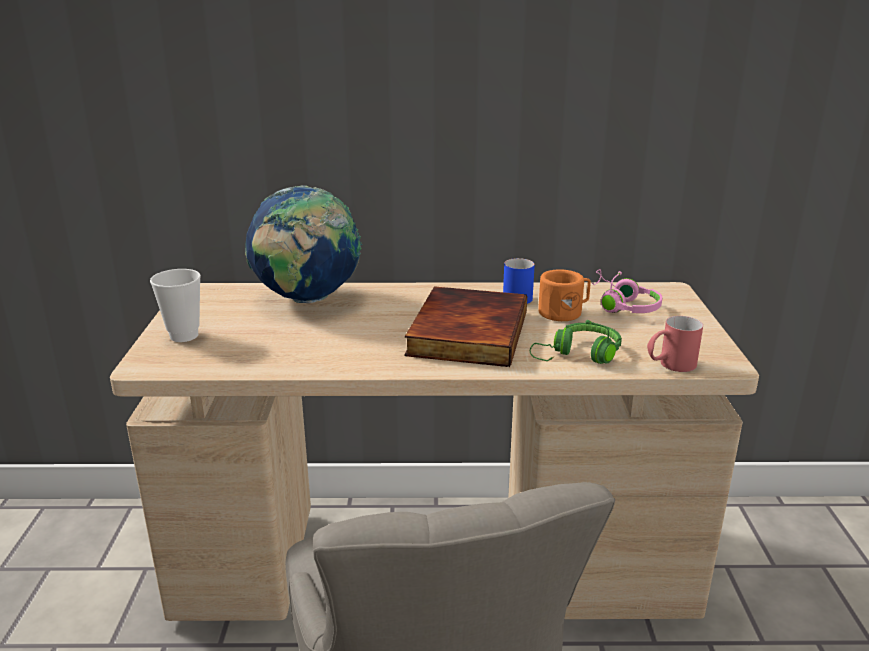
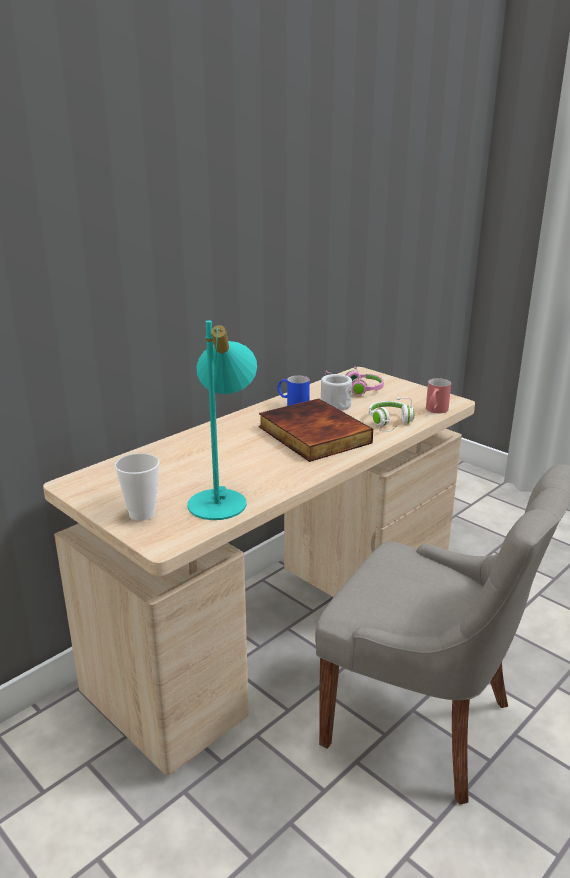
camera: 45 degrees left, 0 degrees up
globe [245,185,362,303] -> none
green headphones [530,320,622,364] -> white headphones [369,397,414,432]
orange mug [539,270,591,321] -> white mug [321,374,352,411]
none -> turquoise table lamp [188,321,257,520]

